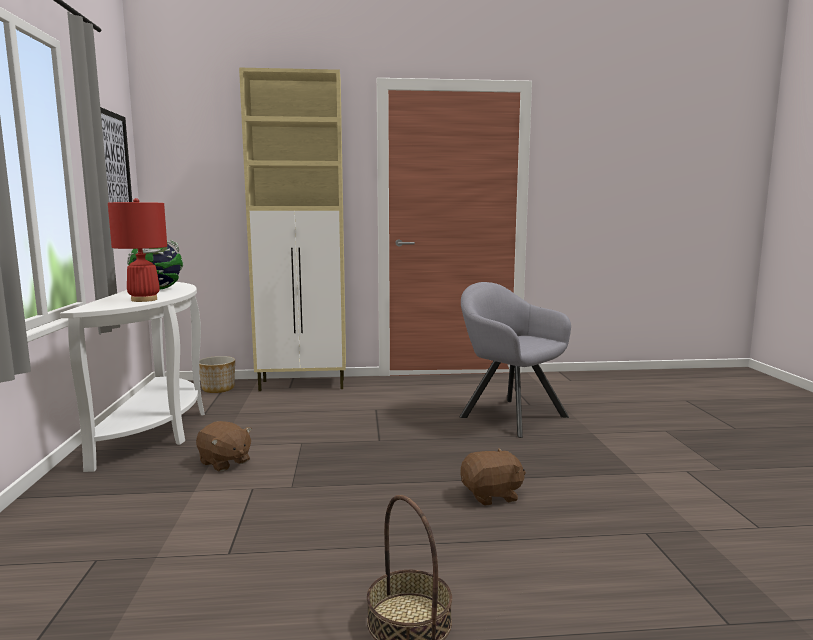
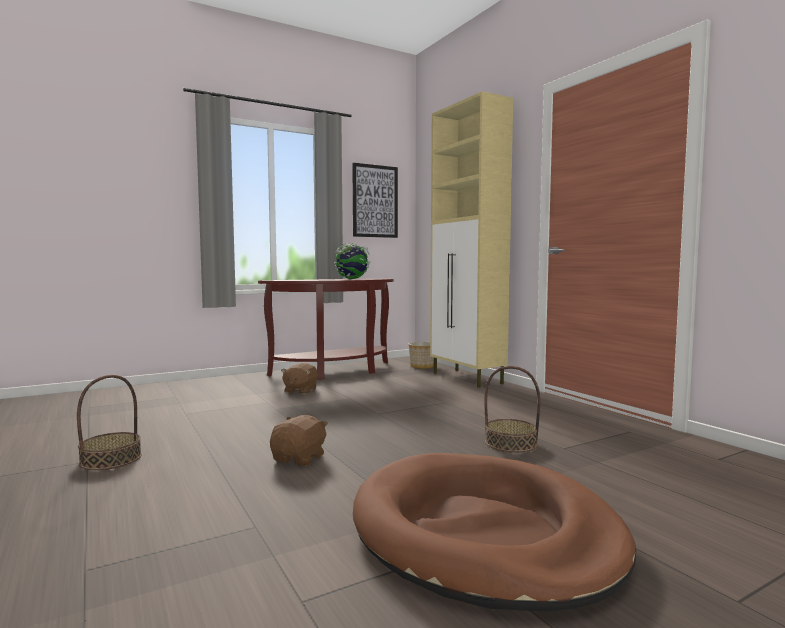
camera: 65 degrees right, 5 degrees down
white console table [60,282,205,472] -> brown console table [258,278,394,380]
red table lamp [108,198,167,302] -> none
grey armchair [459,282,571,438] -> basket [484,366,540,453]
brown plush toy [460,448,526,506] -> brown plush toy turned 120 degrees counterclockwise [270,415,328,466]
none -> brown dog bed [353,453,636,612]

